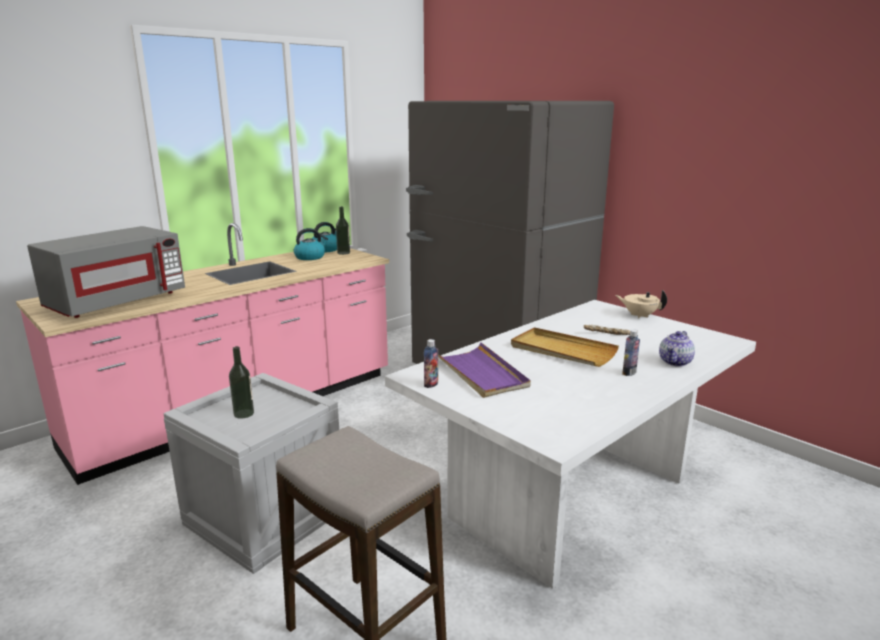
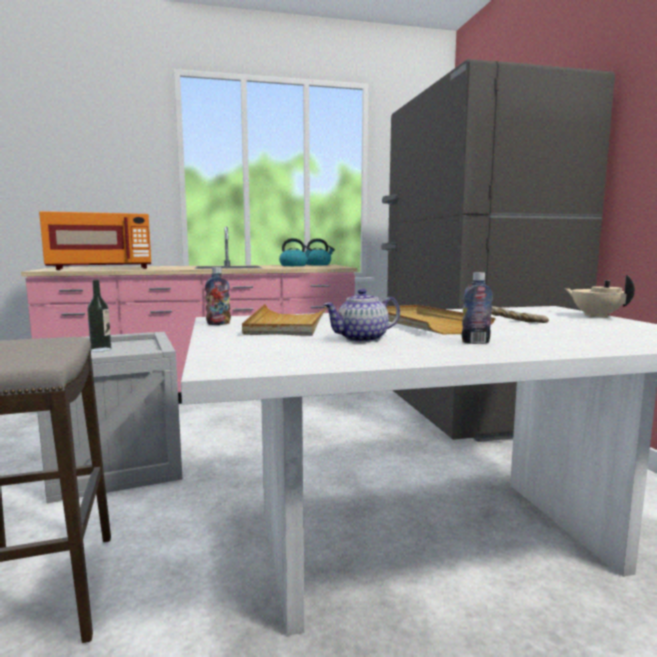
camera: 30 degrees right, 10 degrees down
grey microwave [27,226,185,318] -> orange microwave [39,211,151,270]
bottle [336,206,350,255] -> none
purple tray [438,342,531,398] -> beige tray [242,304,327,336]
teapot [659,331,695,367] -> teapot moved to [322,289,400,342]

